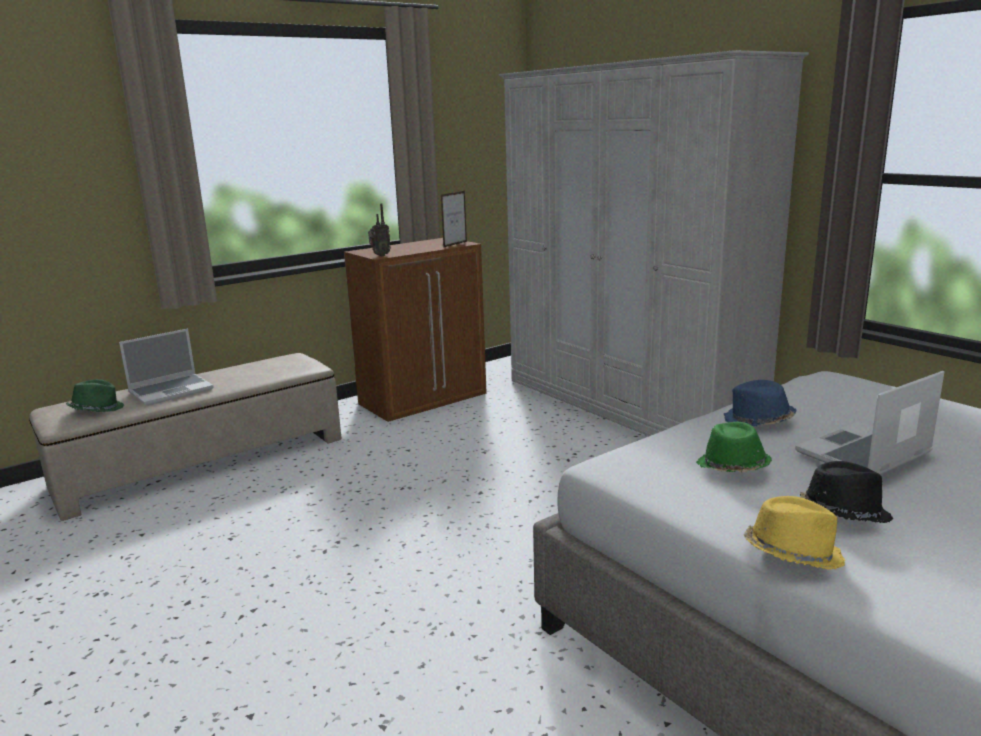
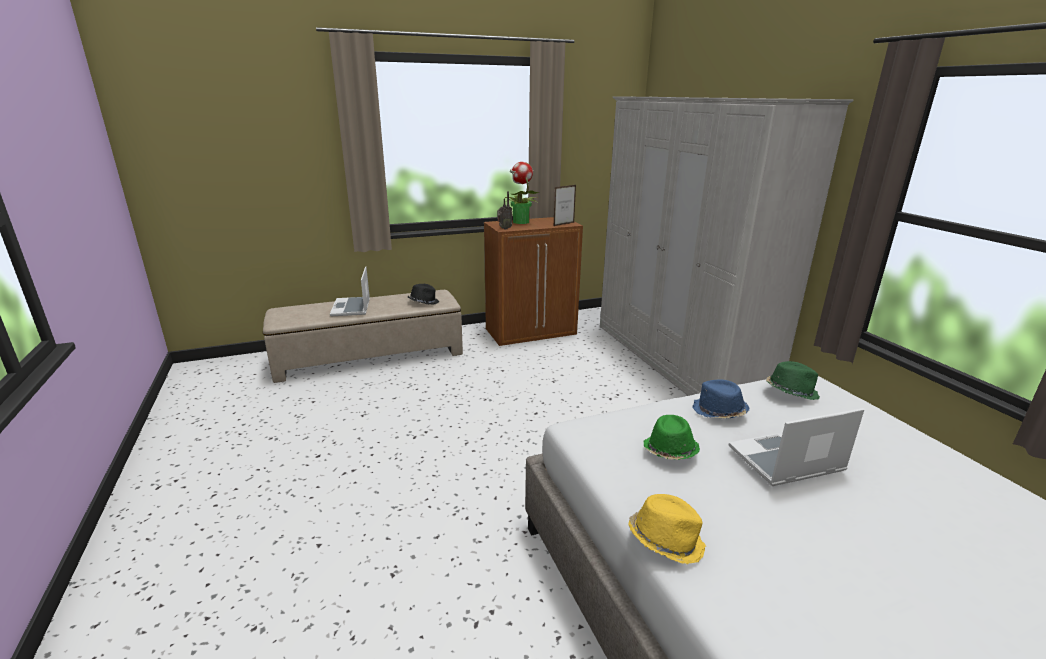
camera: 15 degrees right, 5 degrees up
green hat [66,379,124,412] -> green hat moved to [766,361,820,400]
laptop [119,329,213,406] -> laptop turned 105 degrees clockwise [330,266,370,316]
black hat [800,461,893,523] -> black hat moved to [408,284,439,305]
none -> potted plant [505,162,539,224]

